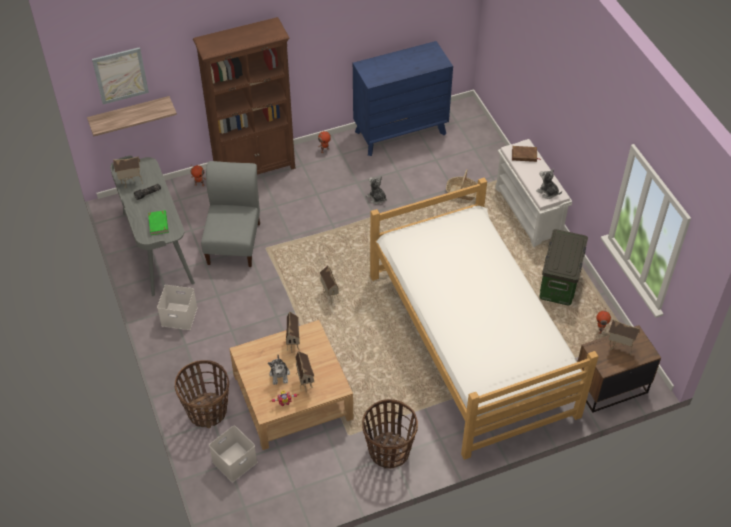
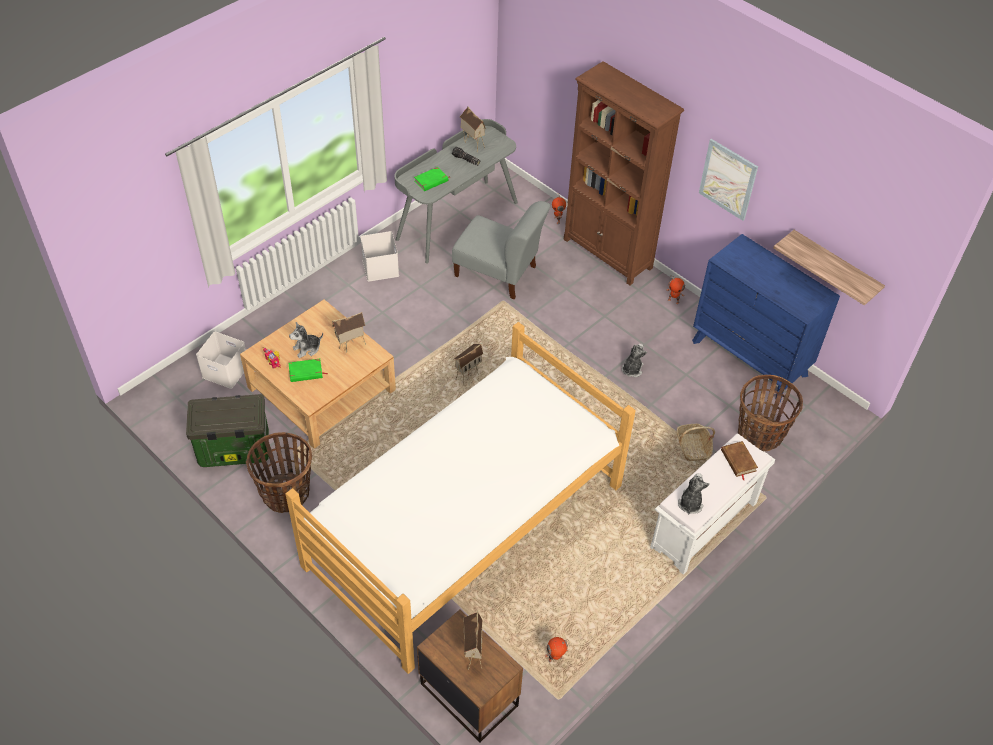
camera: 65 degrees right, 0 degrees up
shelf [87,96,177,136] -> shelf moved to [773,230,885,306]
picture [92,47,149,104] -> picture moved to [699,139,758,221]
basket [175,360,229,428] -> basket moved to [738,375,803,452]
grey chair [201,161,260,267] -> grey chair turned 45 degrees clockwise [452,201,550,299]
toy house [295,351,315,389] -> green book [289,359,328,382]
storage box [539,229,588,306] -> storage box moved to [186,394,269,467]

